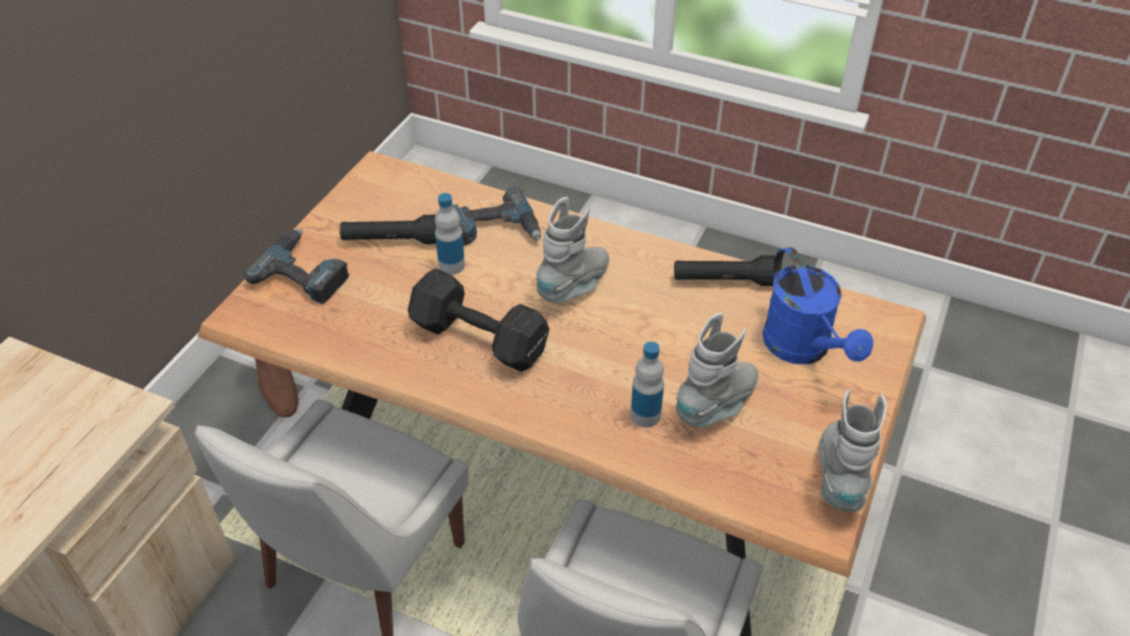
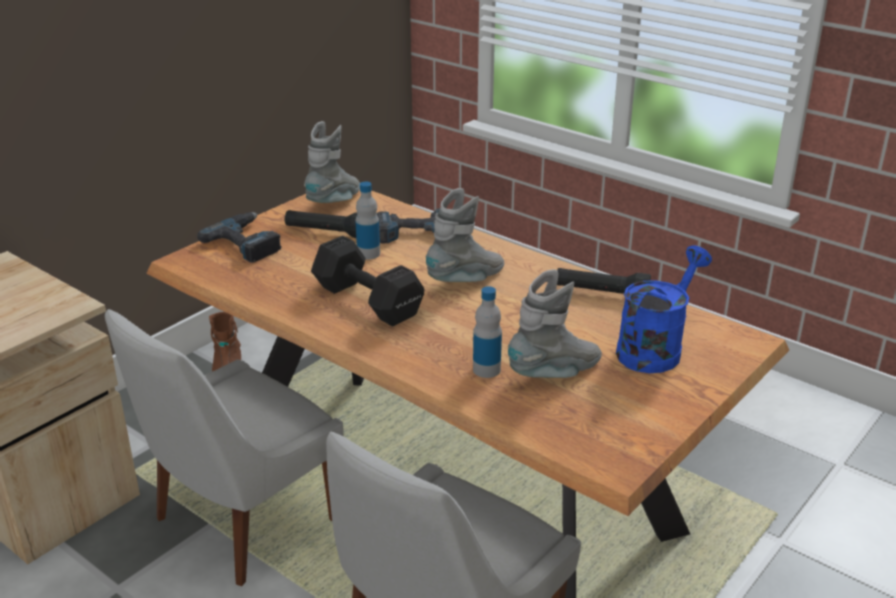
camera: 15 degrees right, 15 degrees down
blue watering can [762,247,873,364] -> blue watering can turned 135 degrees counterclockwise [616,245,712,373]
grey boot [818,389,887,512] -> grey boot moved to [304,121,360,203]

